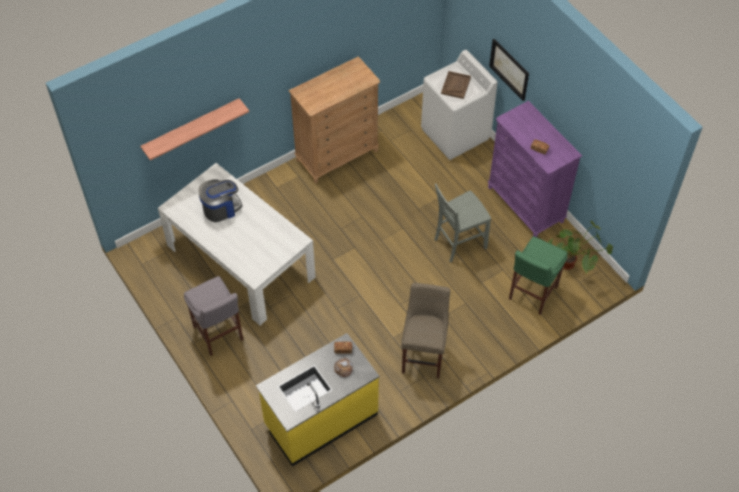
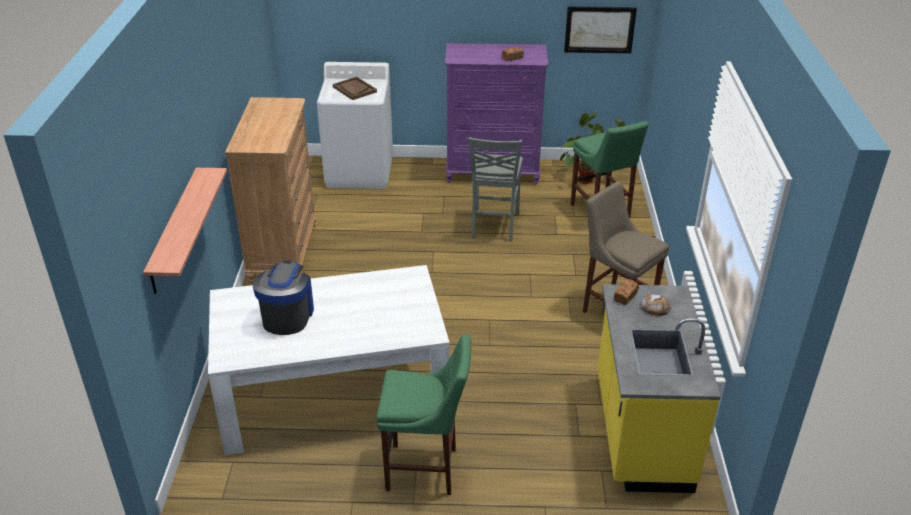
camera: 55 degrees left, 20 degrees down
grey stool [184,276,243,356] -> green stool [377,334,471,495]
picture [489,39,529,101] -> picture moved to [564,6,637,53]

